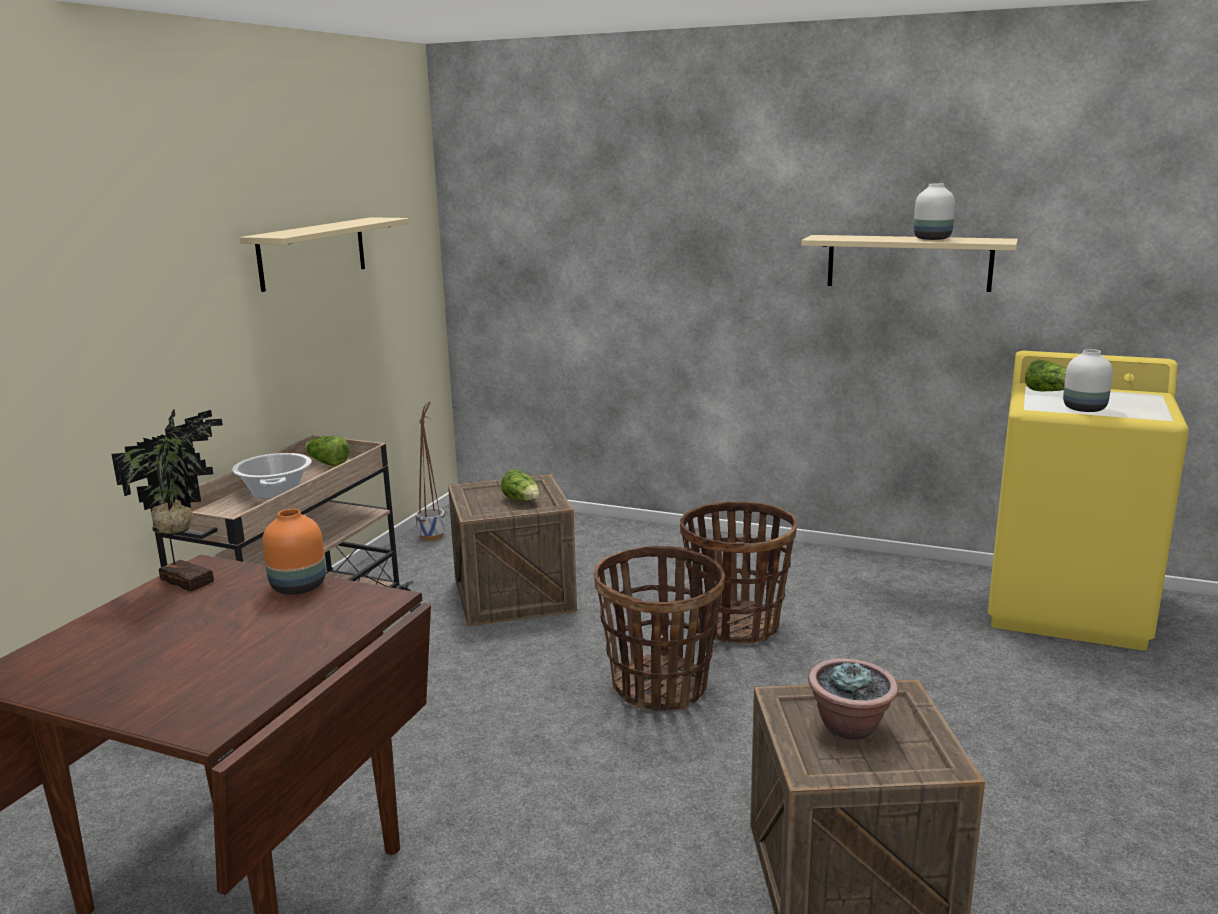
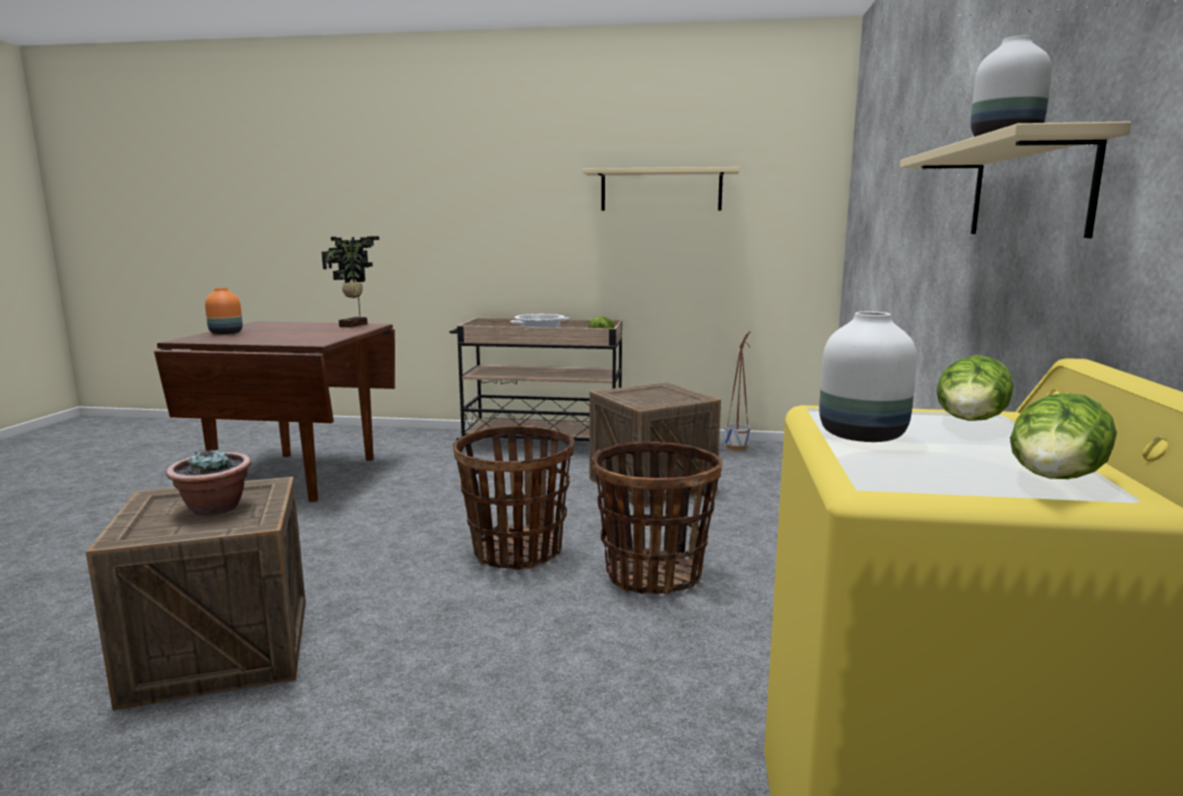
camera: 75 degrees right, 5 degrees down
orange vase [262,509,326,595] -> orange vase moved to [205,288,243,335]
lettuce [501,469,539,501] -> lettuce moved to [1010,392,1117,479]

